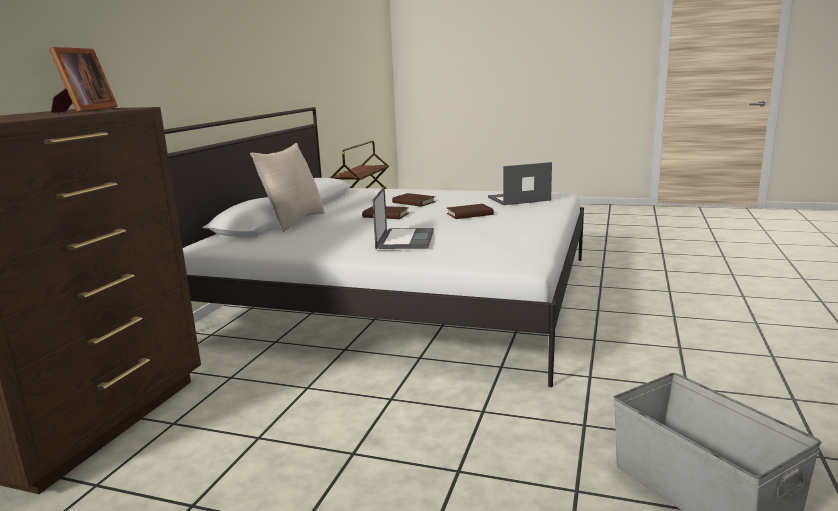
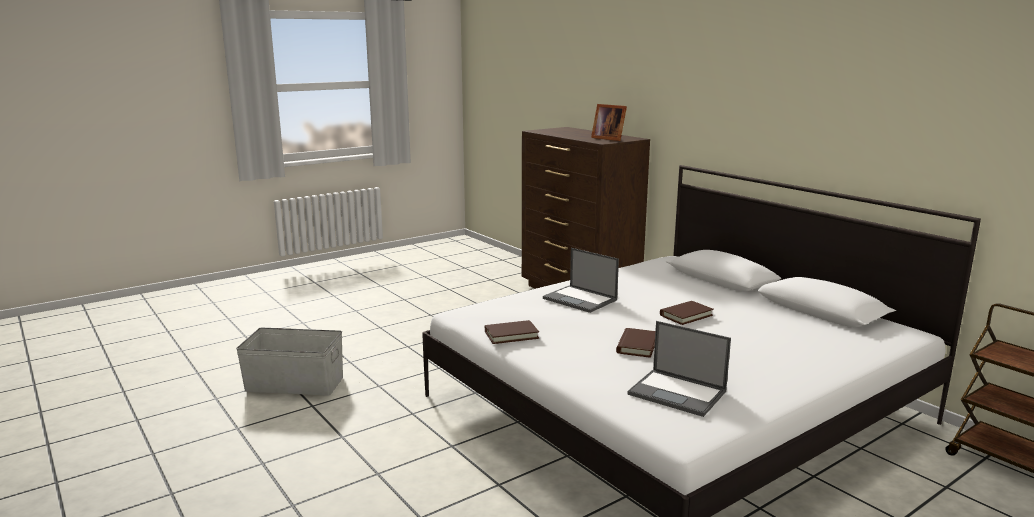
camera: 125 degrees right, 0 degrees up
beige pillow [250,143,325,232] -> none
brown book [392,193,436,207] -> brown book moved to [485,320,539,344]
laptop [488,162,552,205] -> laptop turned 105 degrees clockwise [628,321,731,417]

